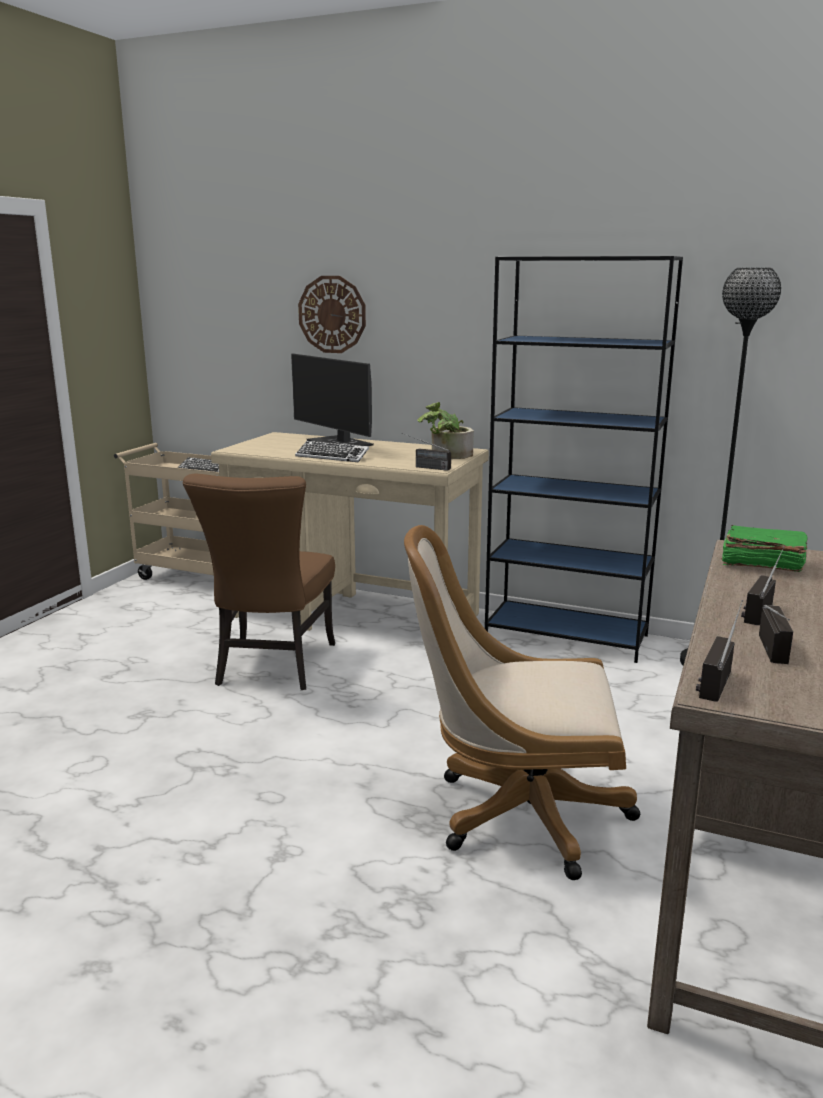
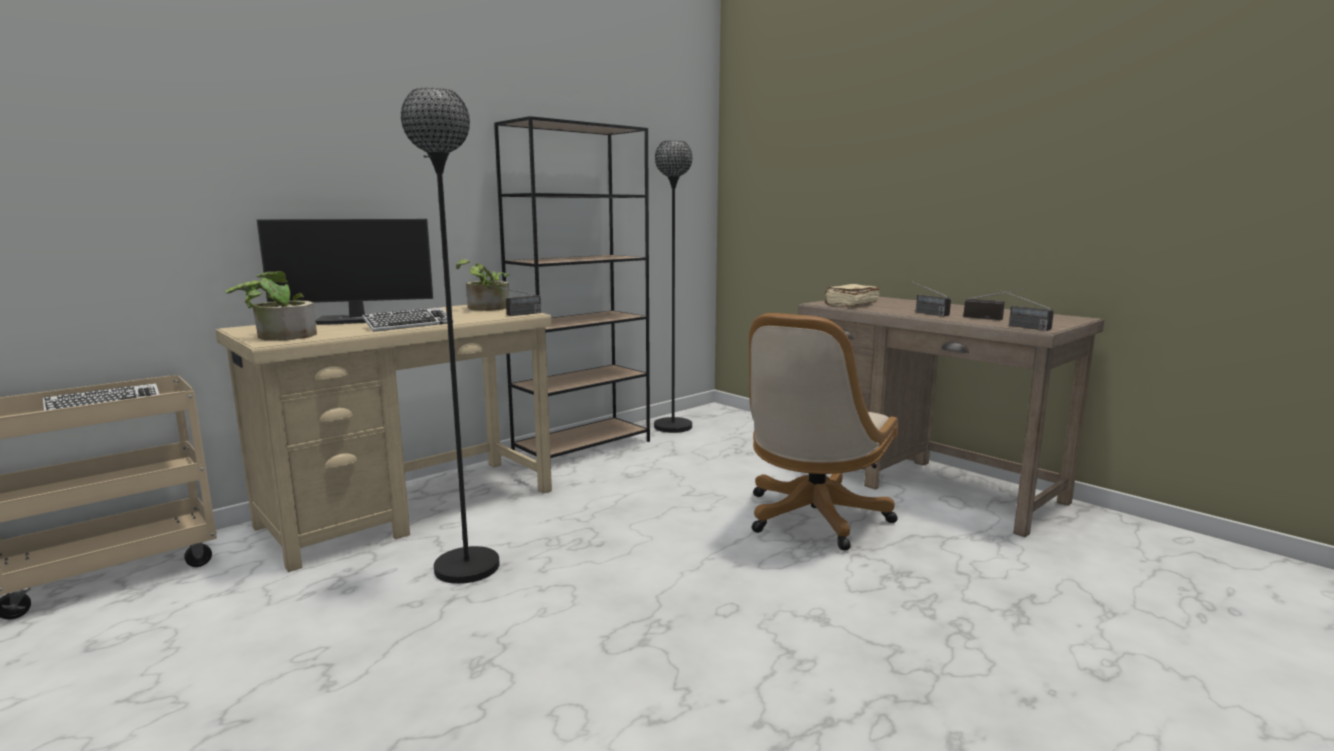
camera: 65 degrees left, 5 degrees down
brown chair [182,474,335,690] -> black floor lamp [401,88,500,584]
wall clock [298,276,366,353] -> none
blue bookcase [485,256,683,663] -> beige bookcase [494,116,650,458]
green book [720,525,808,572] -> beige book [825,284,880,308]
none -> potted plant [225,271,317,341]

